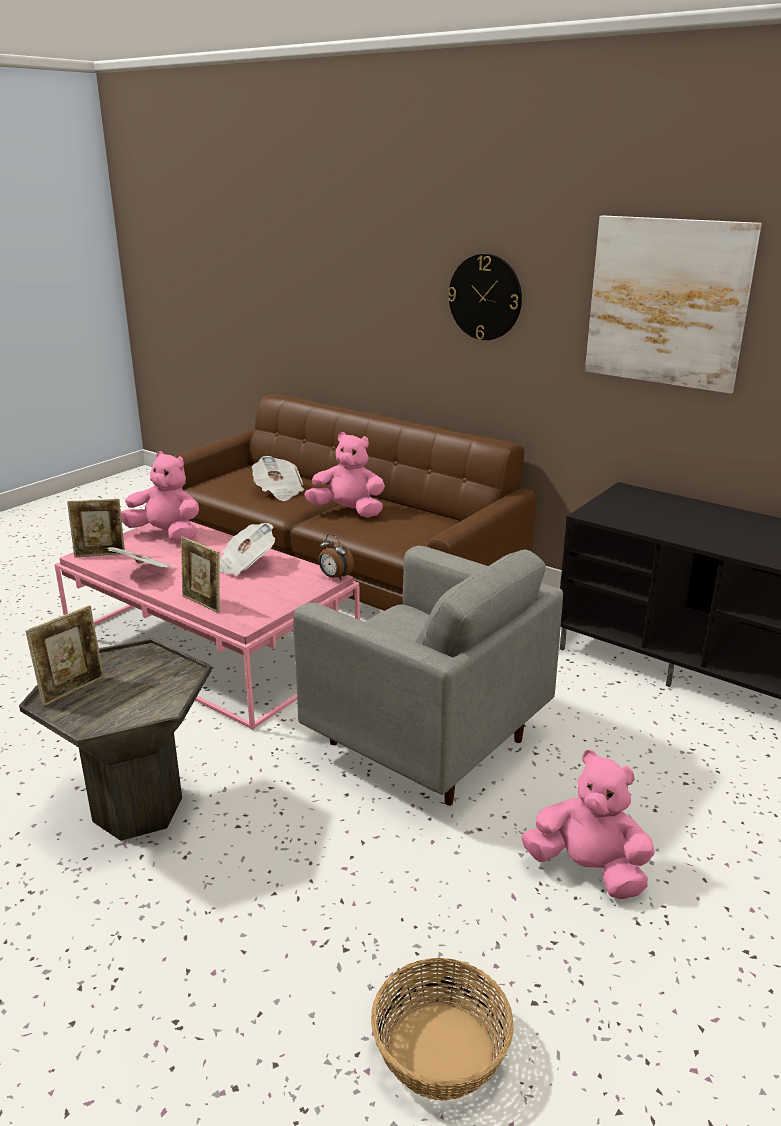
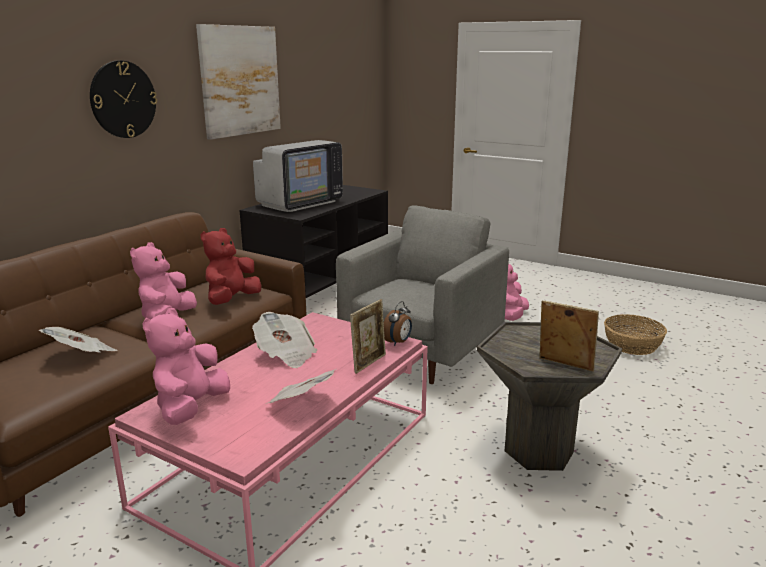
camera: 95 degrees left, 5 degrees down
picture frame [67,499,125,558] -> none
alarm clock [319,534,354,580] -> alarm clock moved to [384,301,412,346]
none -> red plush toy [200,228,262,305]
none -> television [253,140,343,212]

